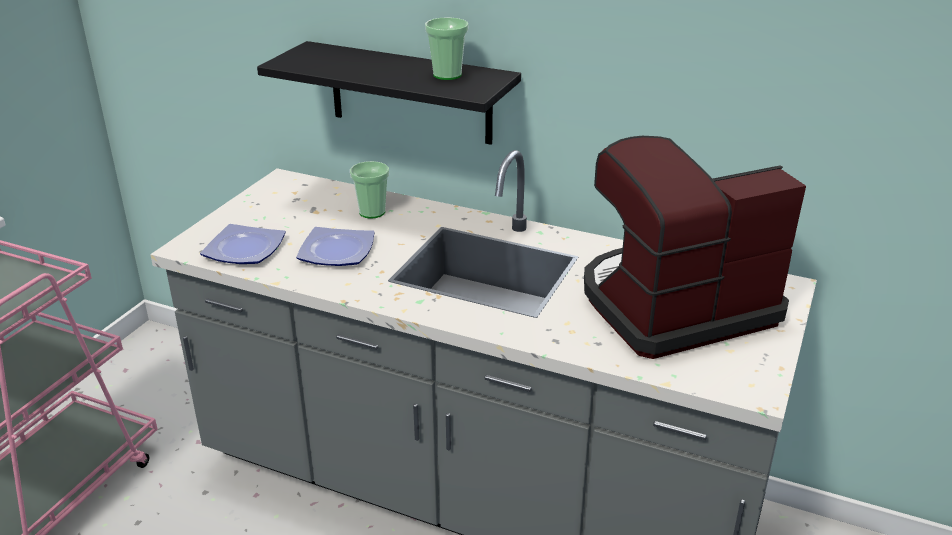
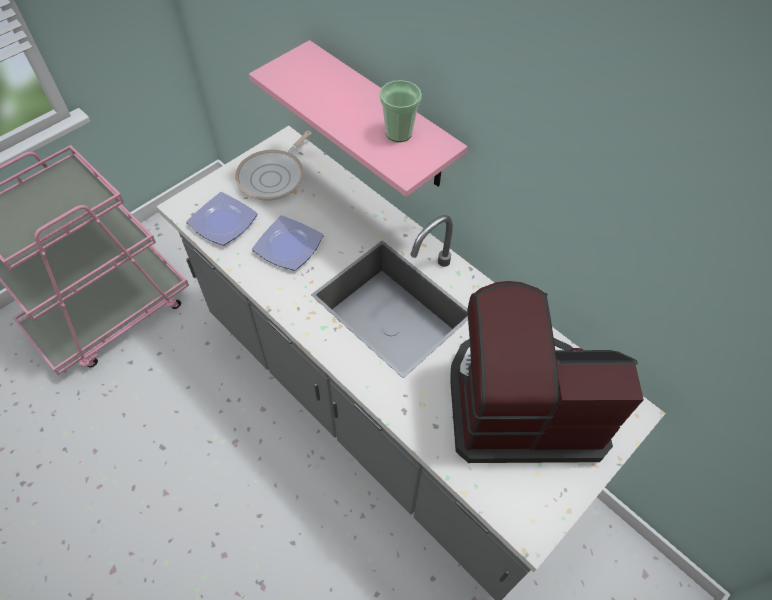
camera: 20 degrees right, 25 degrees up
black shelf [257,41,521,145] -> pink shelf [249,40,467,197]
cup [350,161,389,219] -> none
none -> frying pan [235,131,311,201]

